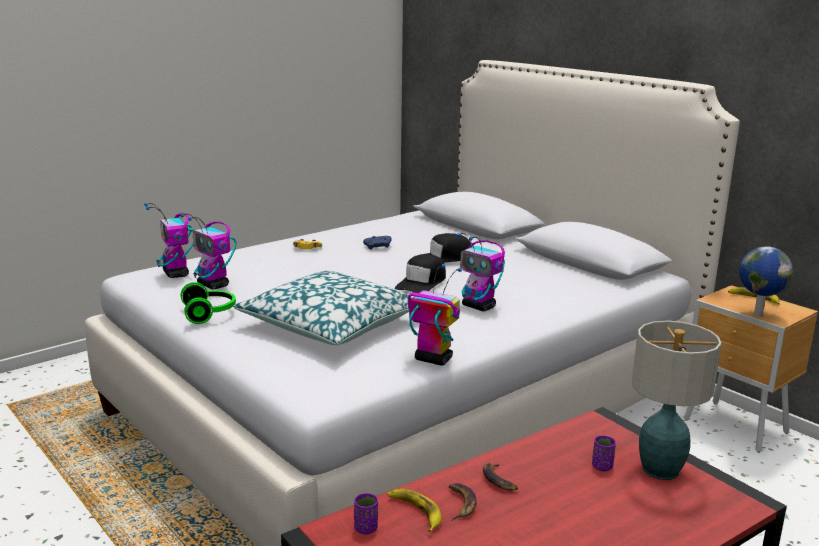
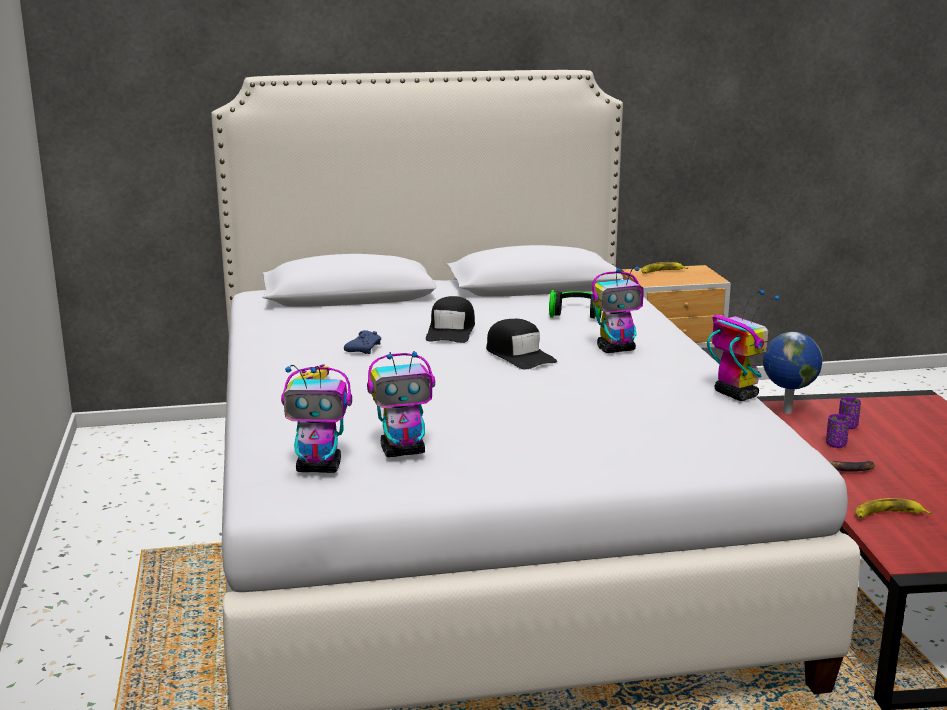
camera: 60 degrees left, 0 degrees up
headphones [181,282,236,324] -> headphones moved to [549,290,602,319]
pillow [233,271,413,345] -> none
purple cup [354,493,378,534] -> purple cup moved to [826,414,850,448]
toy robot [408,264,462,366] -> toy robot turned 90 degrees clockwise [707,290,779,401]
banana [449,483,477,521] -> none
table lamp [632,321,722,480] -> none
globe [739,246,793,317] -> globe moved to [763,332,823,414]

